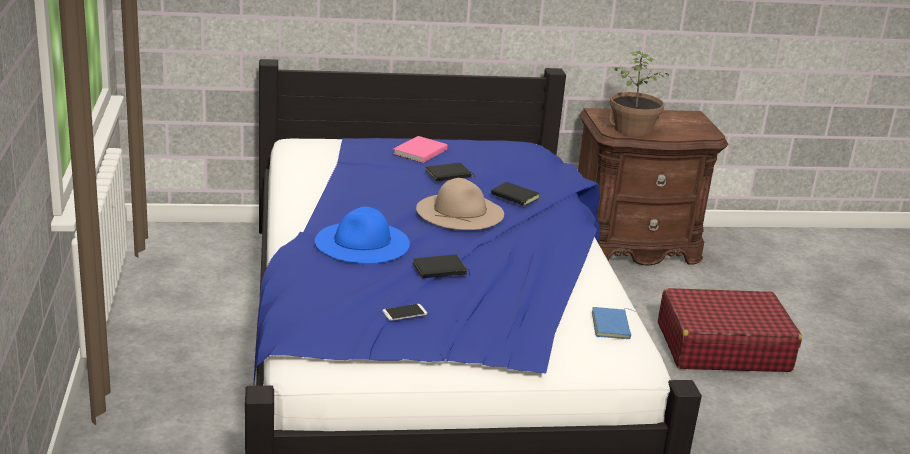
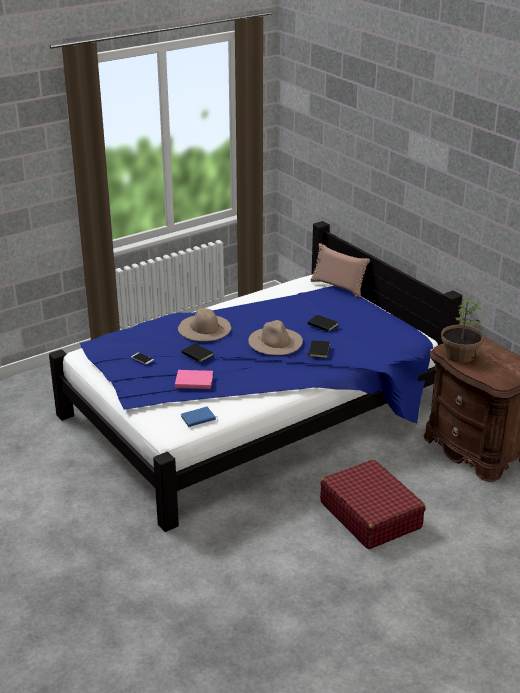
camera: 65 degrees right, 5 degrees up
blue hat [315,207,410,264] -> beige hat [178,308,231,341]
pink book [393,136,447,163] -> pink book moved to [175,370,213,389]
none -> beige pillow [311,243,370,298]

